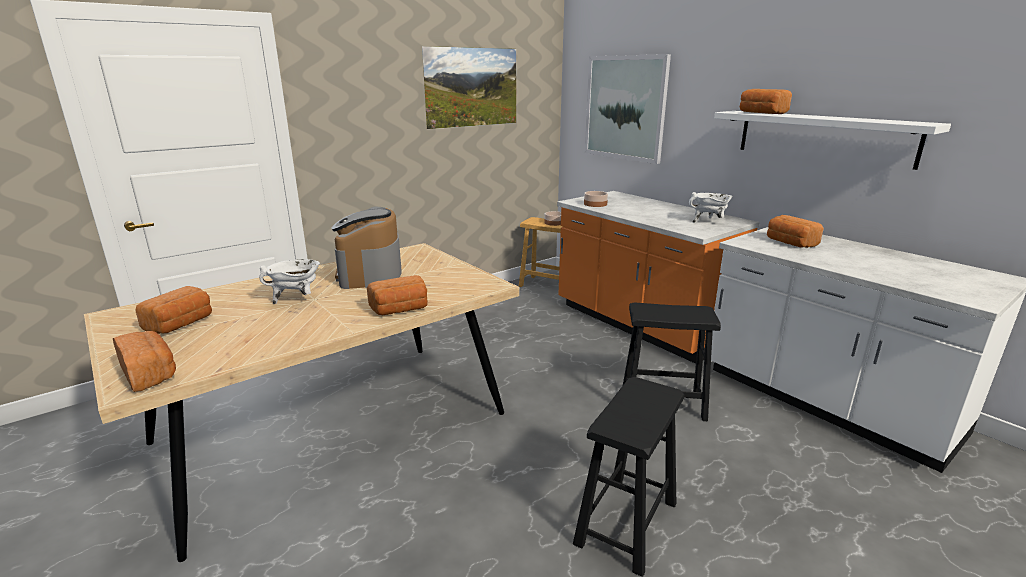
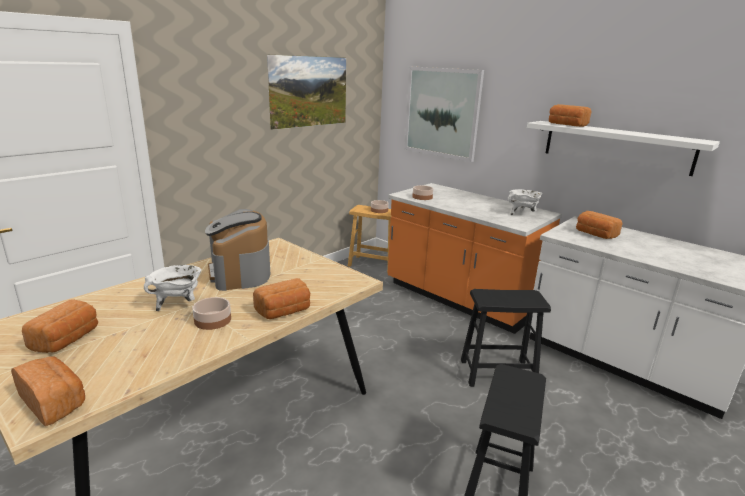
camera: 10 degrees left, 0 degrees up
none -> bowl [192,297,231,330]

